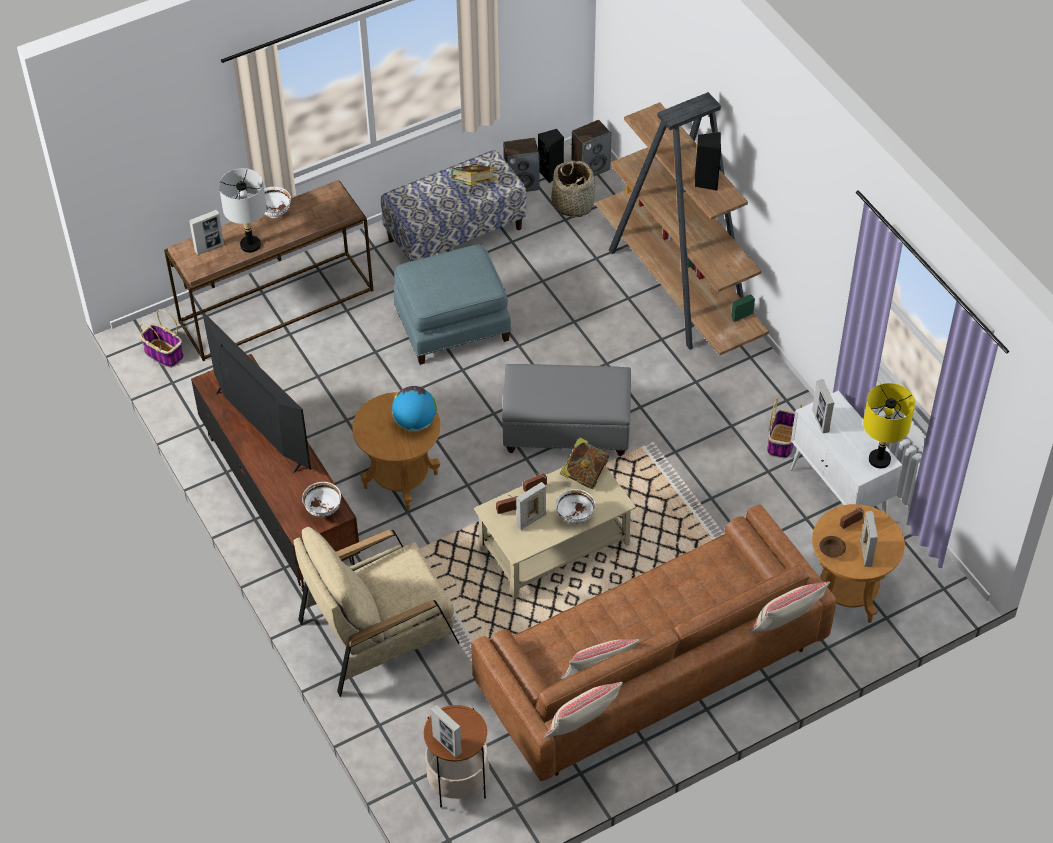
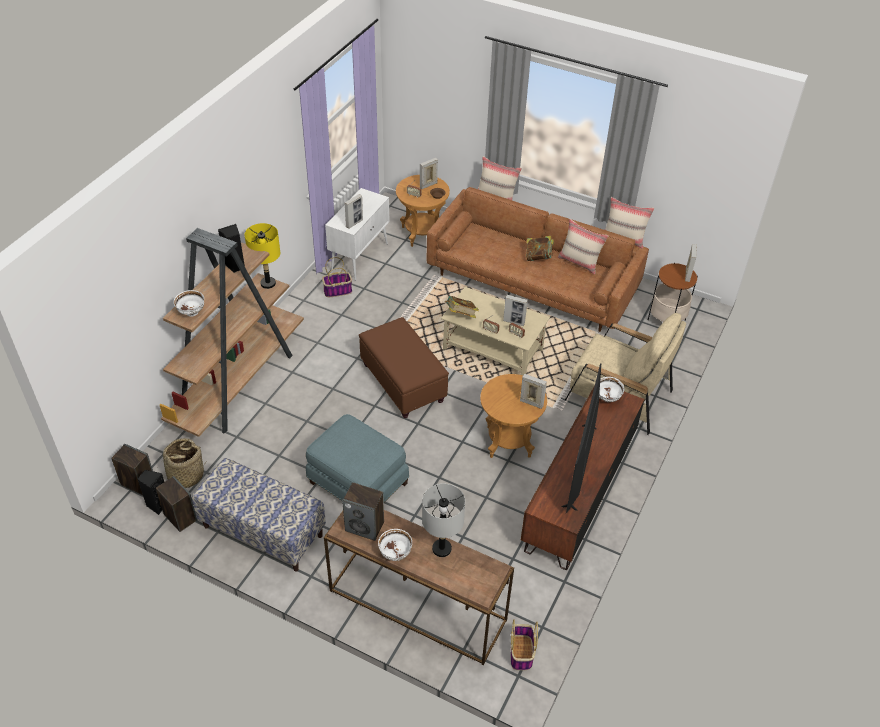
camera: 125 degrees left, 5 degrees down
picture frame [189,210,224,255] -> picture frame moved to [520,374,547,409]
globe [392,386,437,431] -> none
book [450,164,497,185] -> book moved to [526,236,554,261]
grey ottoman [502,364,631,456] -> brown ottoman [359,317,449,418]
white bowl [556,489,595,524] -> white bowl moved to [174,290,204,317]
yellow table lamp [863,383,915,469] -> yellow table lamp moved to [244,223,280,289]
none -> speaker [342,482,384,541]

